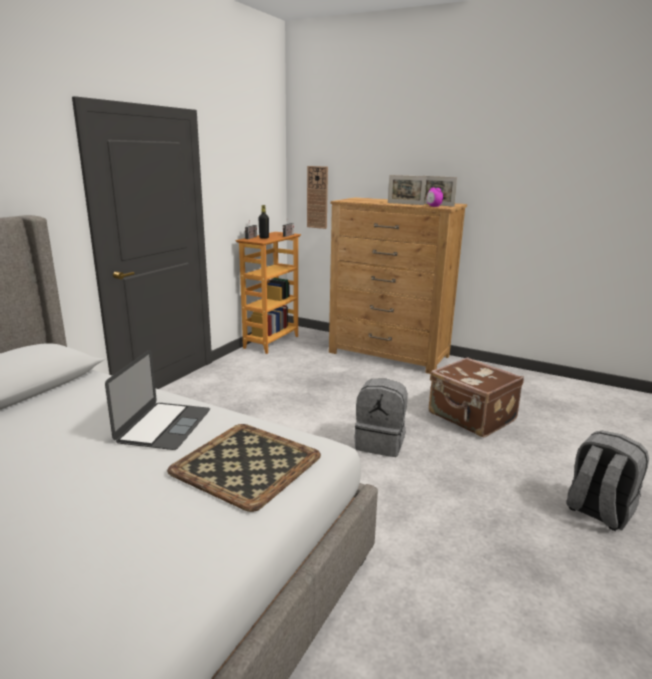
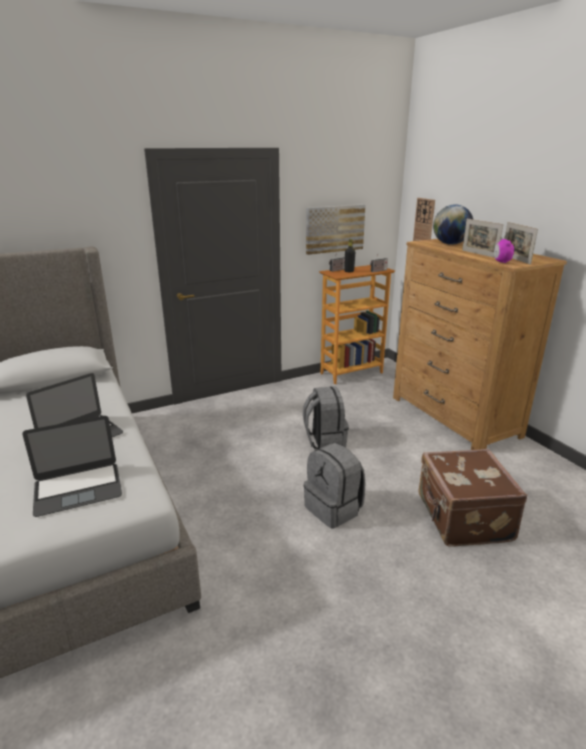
camera: 35 degrees right, 5 degrees up
tray [167,424,321,512] -> laptop [22,416,122,517]
grey backpack [566,431,649,531] -> grey backpack moved to [303,386,349,449]
none -> picture [306,204,366,255]
none -> globe [433,204,473,245]

